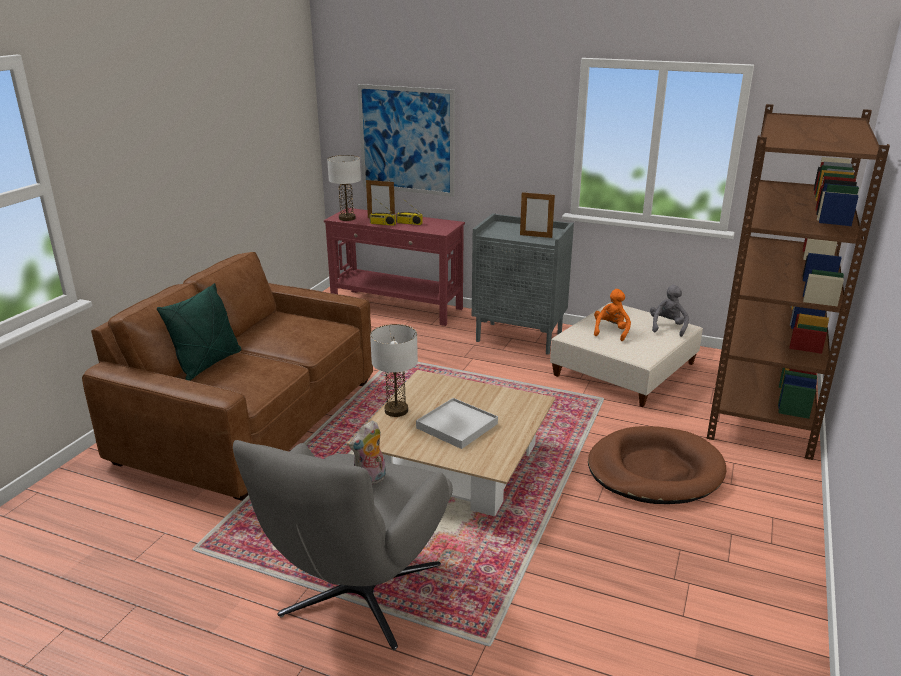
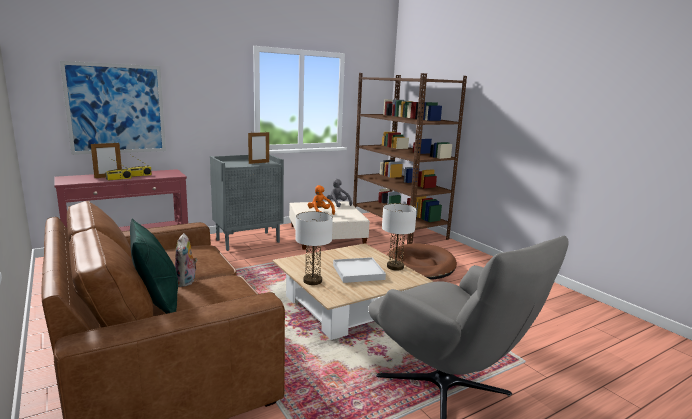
camera: 55 degrees left, 10 degrees down
table lamp [327,155,361,221] -> table lamp moved to [382,203,417,270]
plush toy [349,421,386,485] -> plush toy moved to [175,233,198,287]

